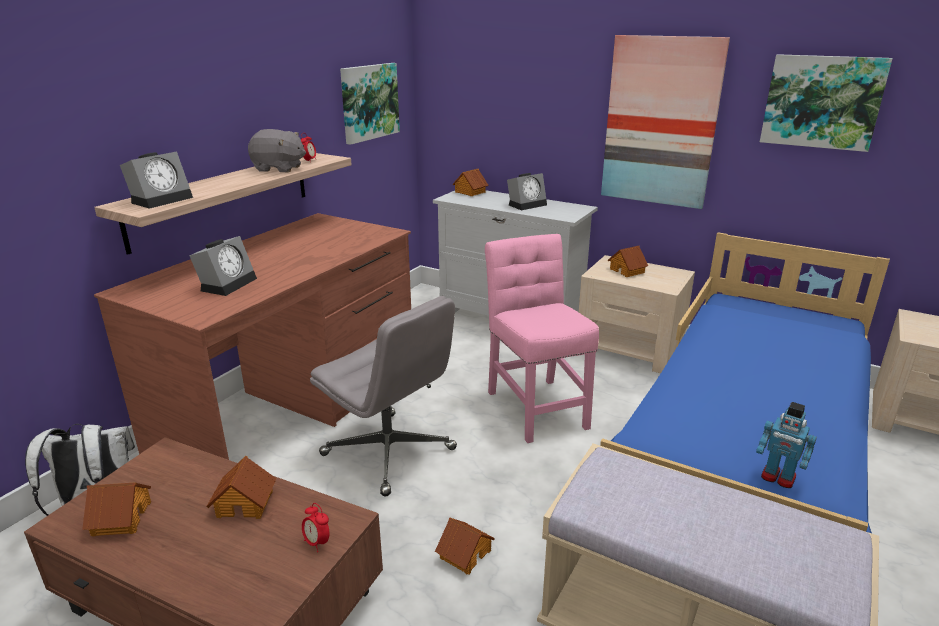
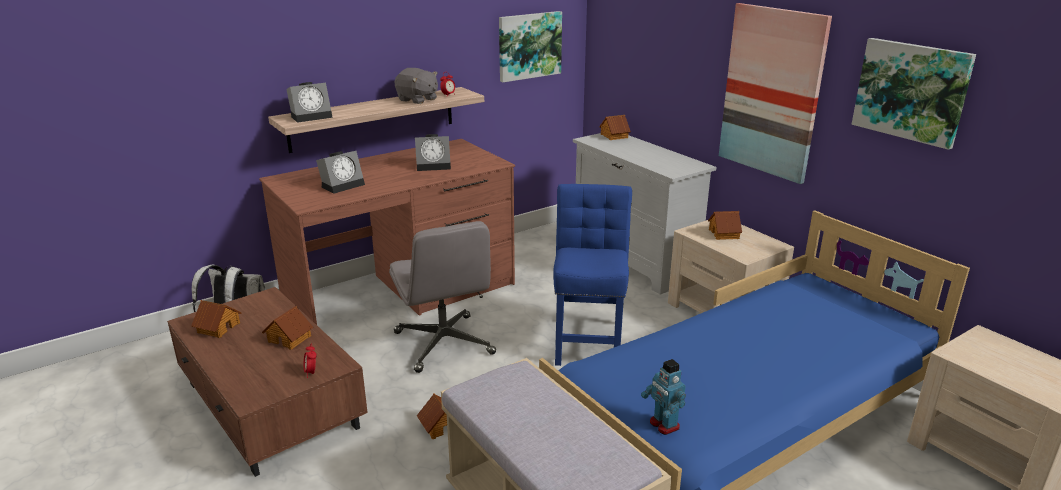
camera: 25 degrees right, 0 degrees up
pink chair [485,234,599,443] -> blue chair [553,184,632,366]
alarm clock [507,173,547,210] -> alarm clock moved to [415,134,451,171]

